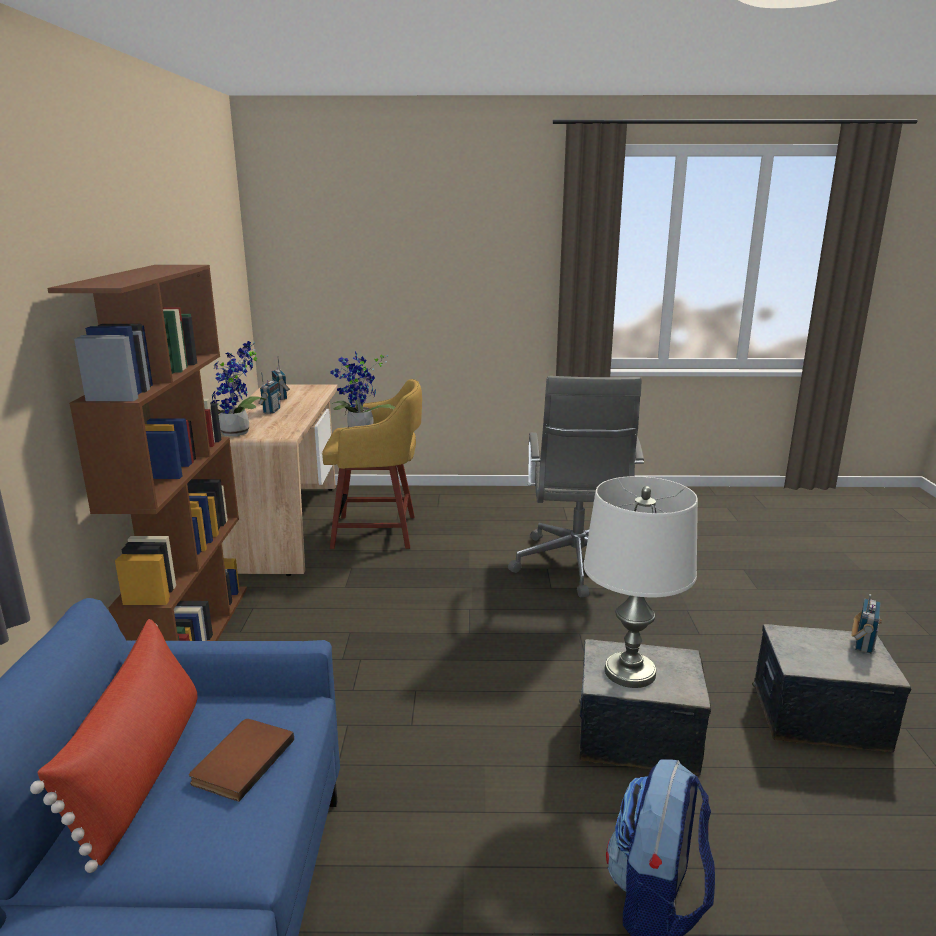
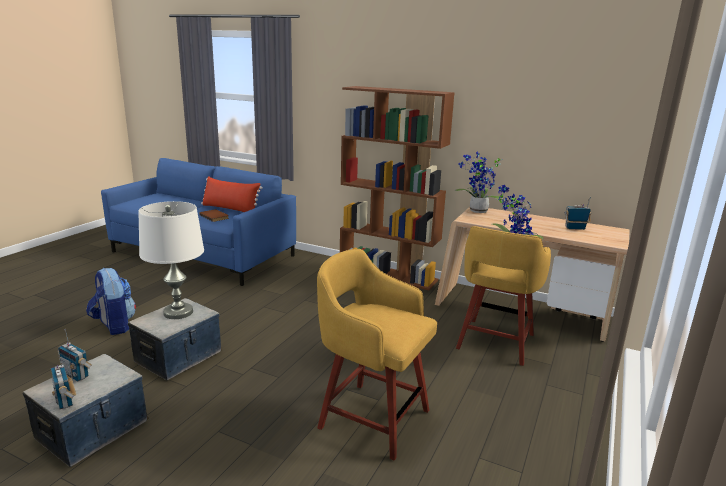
camera: 115 degrees right, 0 degrees up
radio [258,372,281,414] -> radio moved to [58,329,92,381]
grey office chair [508,376,644,598] -> yellow stool [317,249,437,460]

